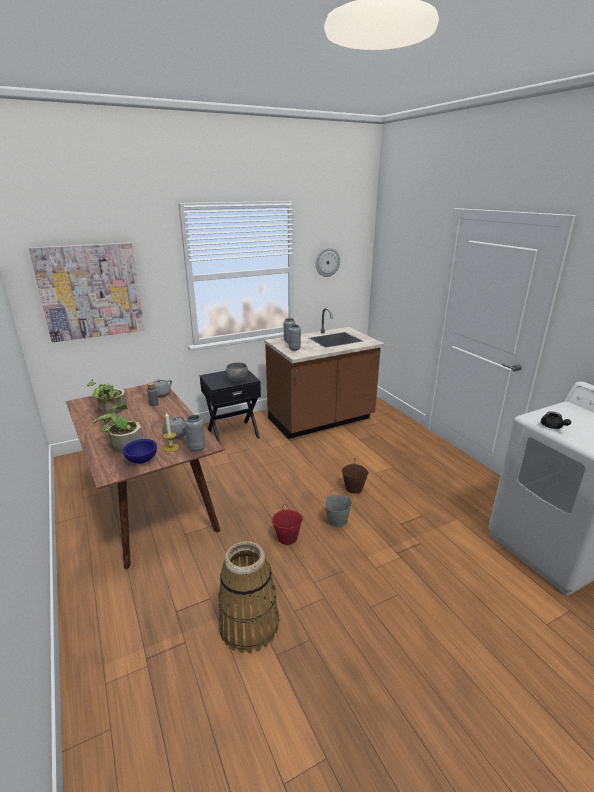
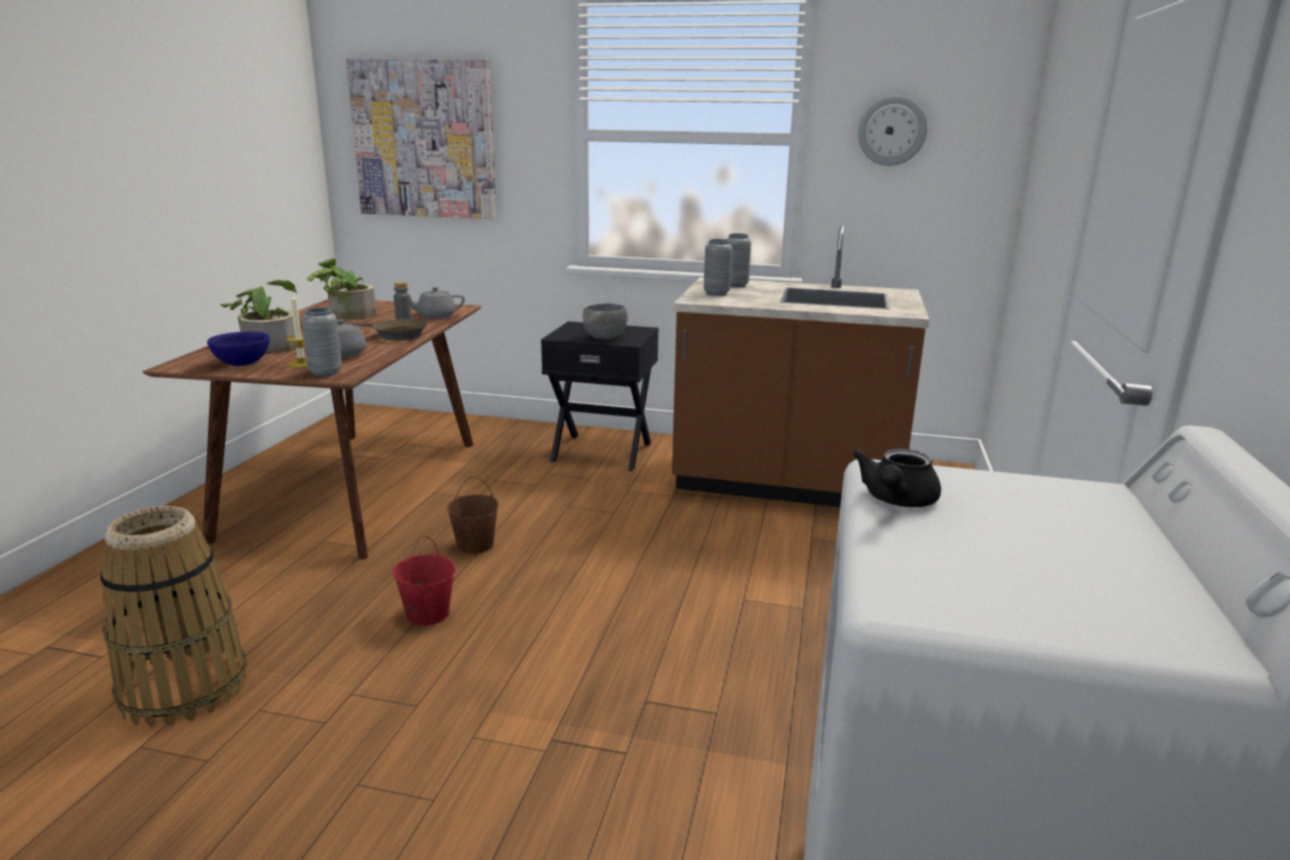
camera: 40 degrees right, 5 degrees down
grey bucket [324,489,352,528] -> none
brown bucket [341,458,369,494] -> brown bucket moved to [447,476,499,554]
none -> brown frying pan [350,319,427,341]

